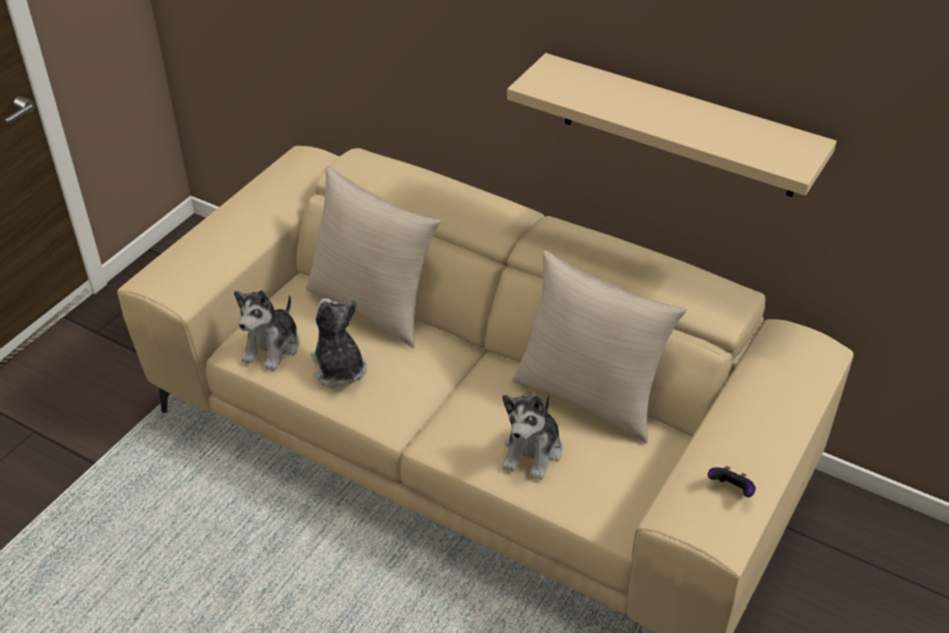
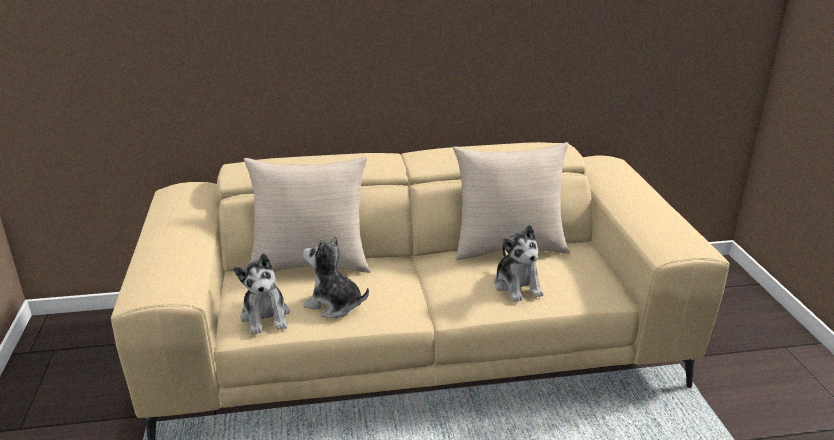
camera: 40 degrees left, 15 degrees down
beige shelf [507,53,837,197] -> none
game controller [708,466,756,497] -> none

